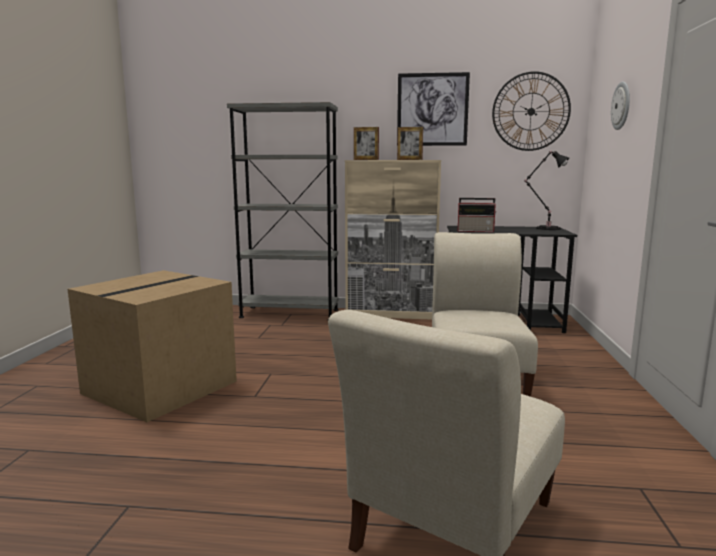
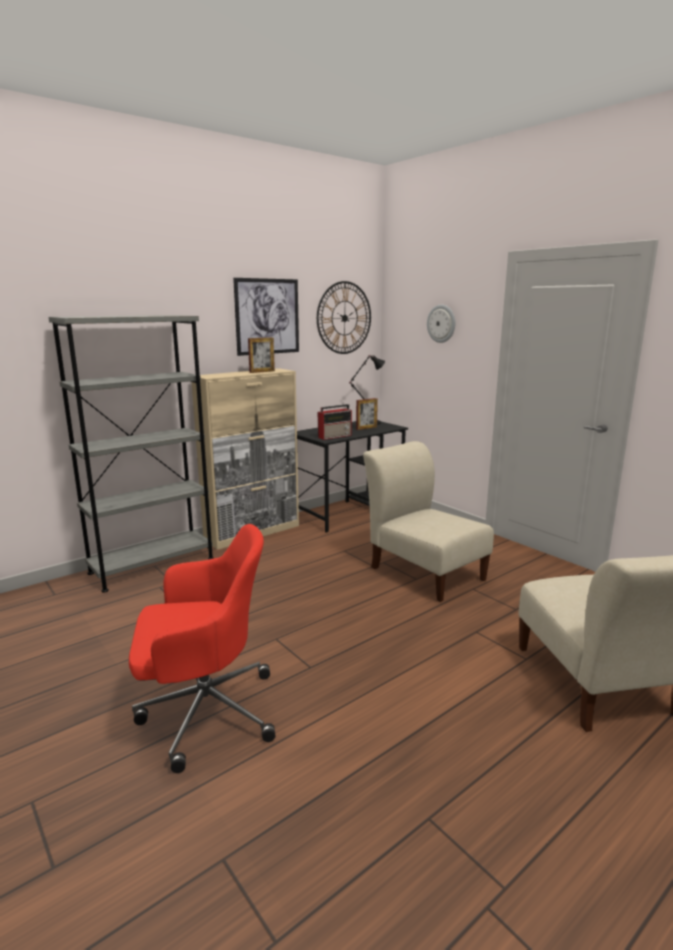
camera: 45 degrees left, 5 degrees up
cardboard box [68,270,237,422] -> red office chair [129,524,276,773]
picture frame [354,127,379,160] -> picture frame moved to [356,398,378,430]

